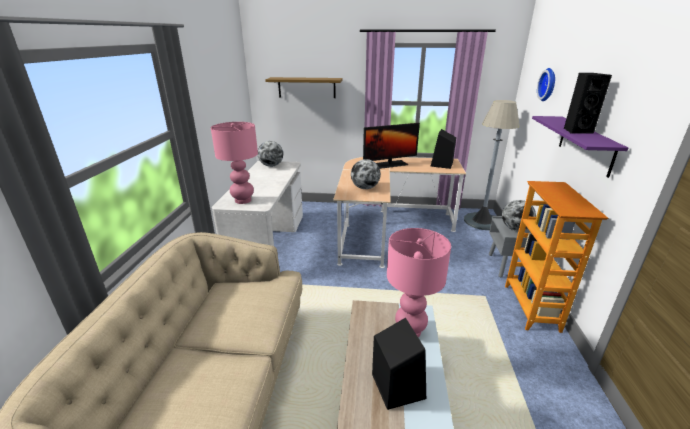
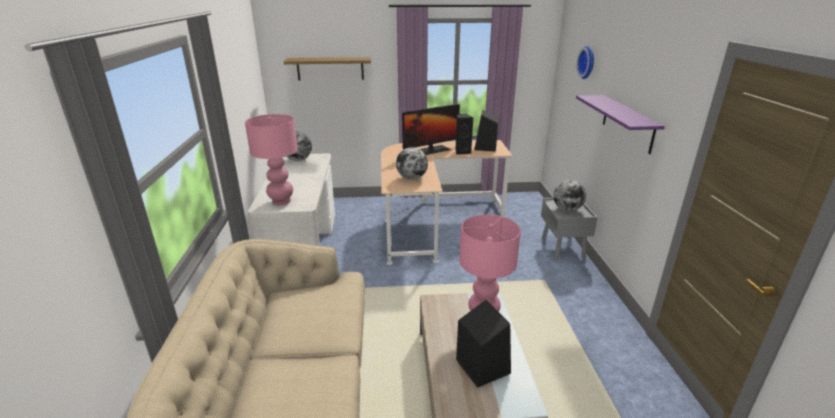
camera: 10 degrees left, 0 degrees up
grey floor lamp [464,100,520,230] -> none
bookcase [505,181,608,333] -> none
black speaker [564,73,612,134] -> black speaker moved to [455,114,473,155]

